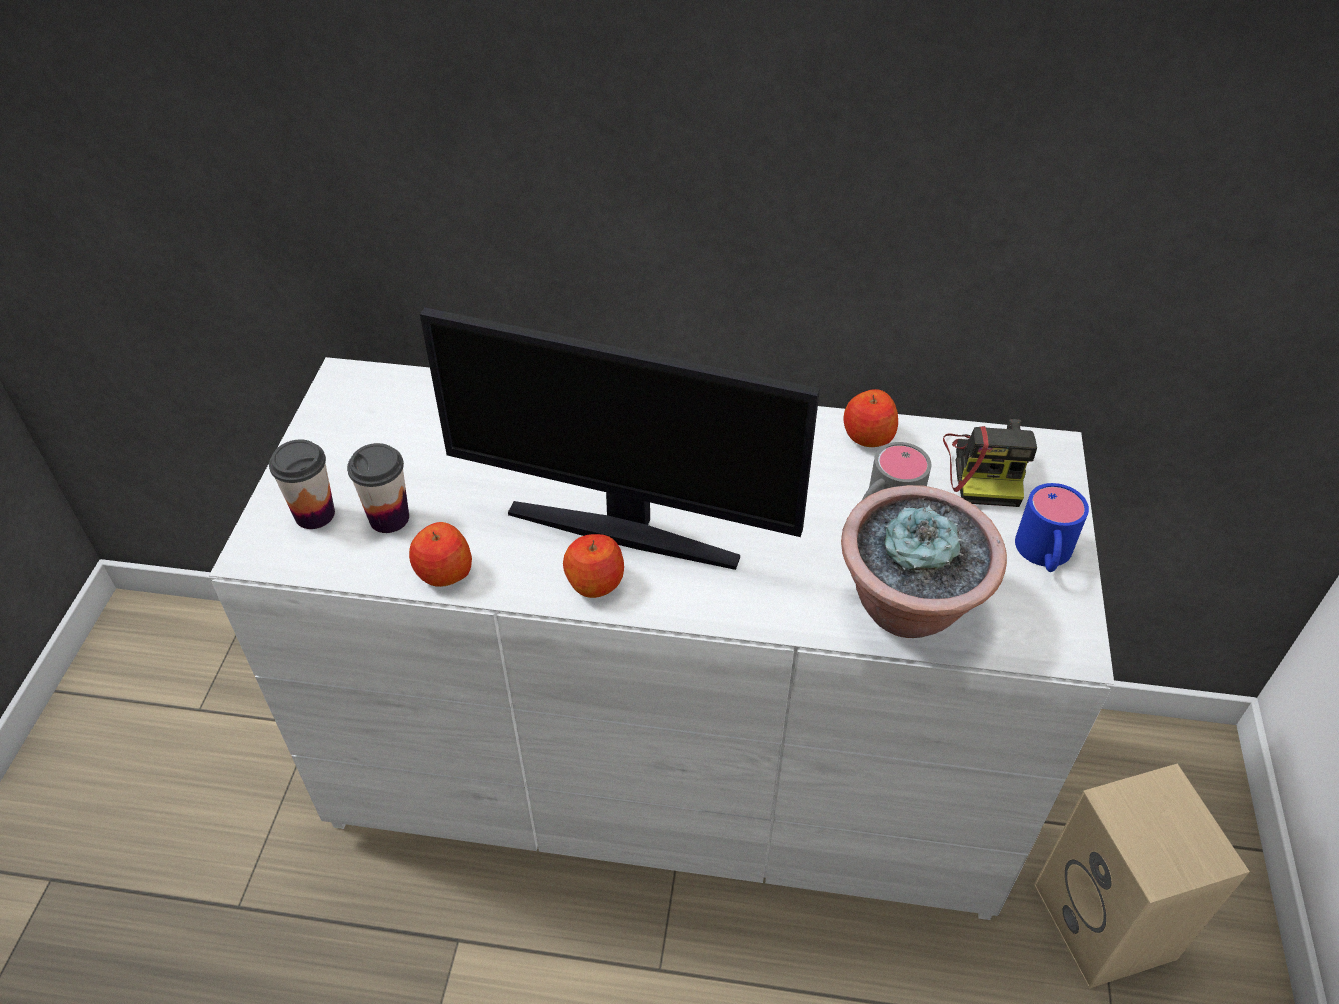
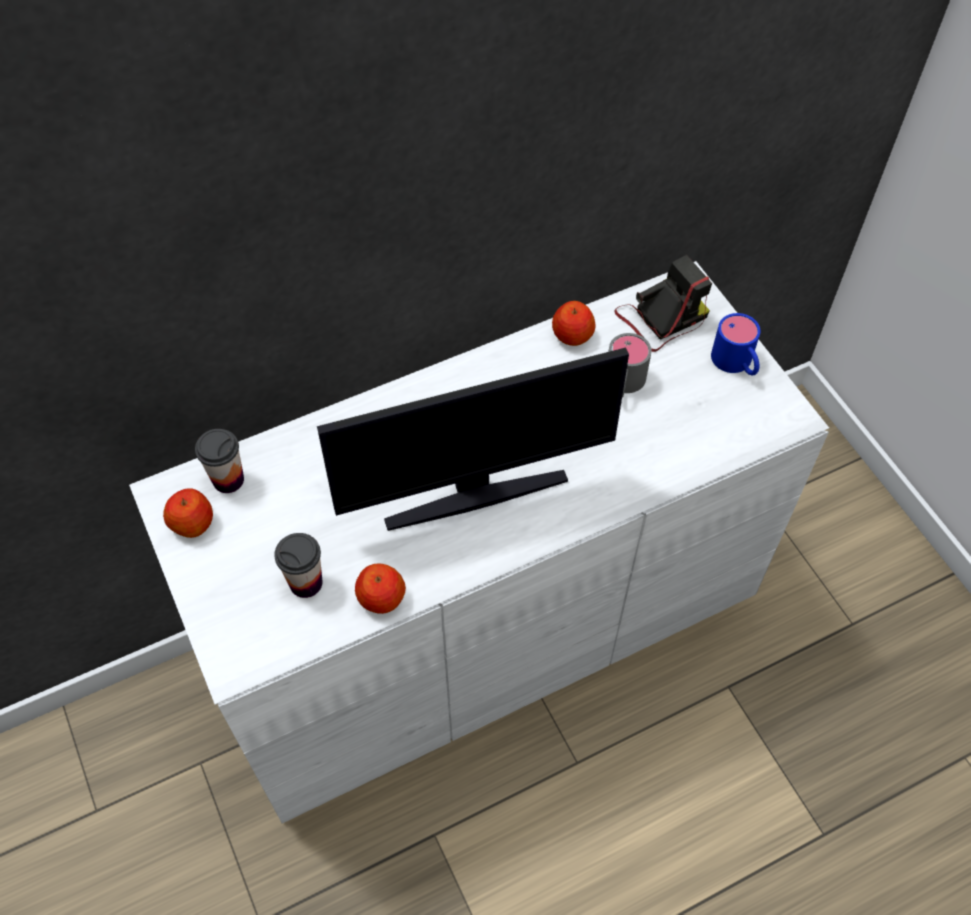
camera: 35 degrees left, 10 degrees up
cup [269,439,335,529] -> cup moved to [195,429,244,493]
apple [563,534,624,598] -> apple moved to [163,488,213,538]
potted plant [841,485,1007,638] -> none
camera [943,419,1037,507] -> camera turned 90 degrees counterclockwise [614,255,712,352]
beige speaker [1034,764,1250,989] -> none

